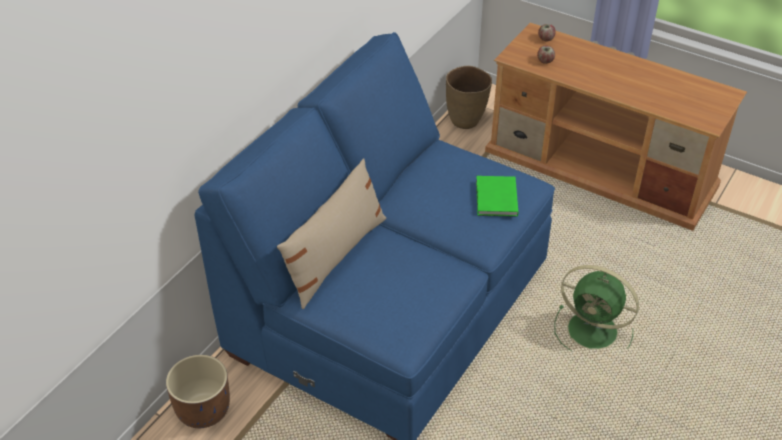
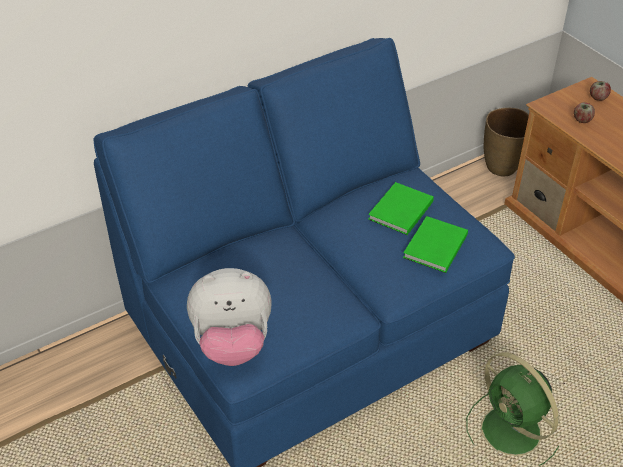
camera: 25 degrees right, 0 degrees up
brown planter [166,355,230,428] -> none
beige pillow [277,158,387,309] -> none
none -> plush toy [187,268,272,366]
none -> green book [368,182,434,235]

